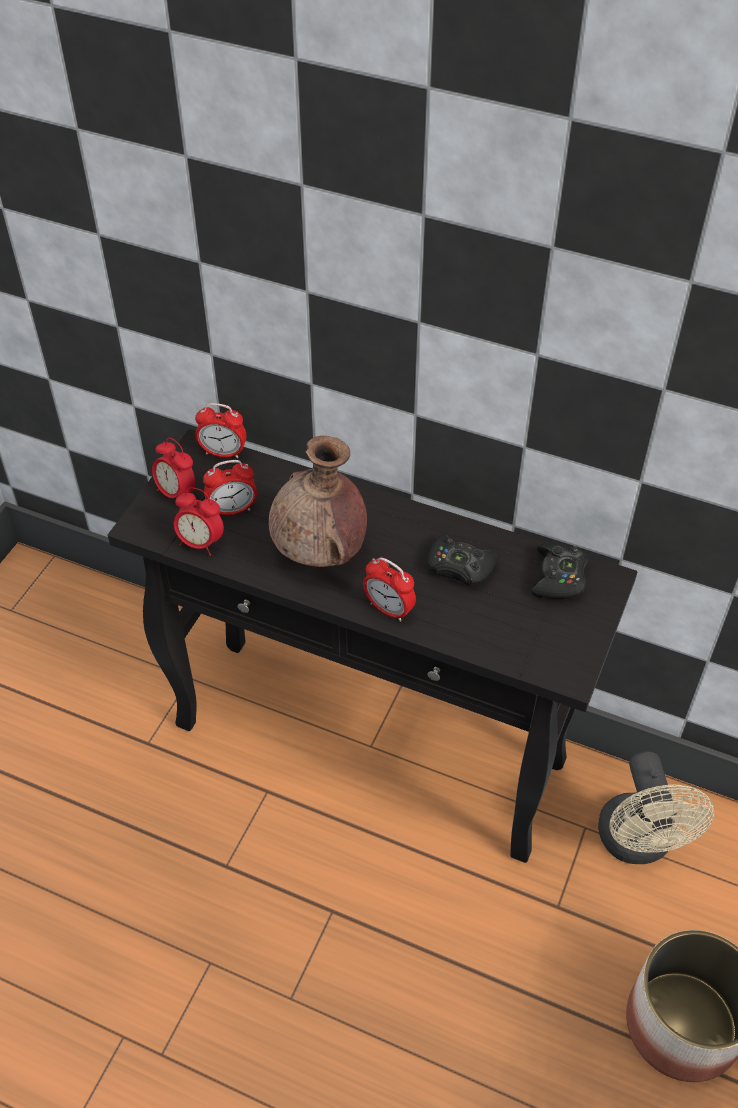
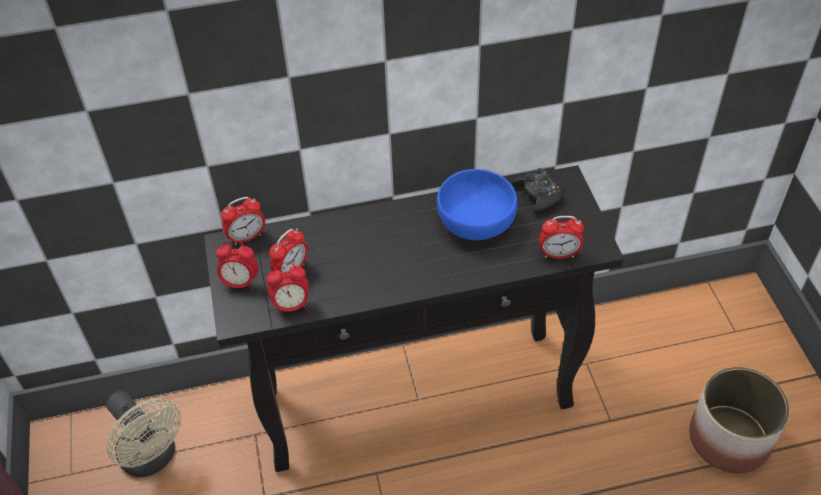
camera: 35 degrees left, 0 degrees up
brown vase [269,436,367,567] -> none
alarm clock [363,557,416,622] -> alarm clock moved to [539,216,584,259]
black game controller [428,534,499,585] -> blue bowl [437,169,518,240]
beige fan [598,751,714,864] -> beige fan moved to [106,391,181,477]

